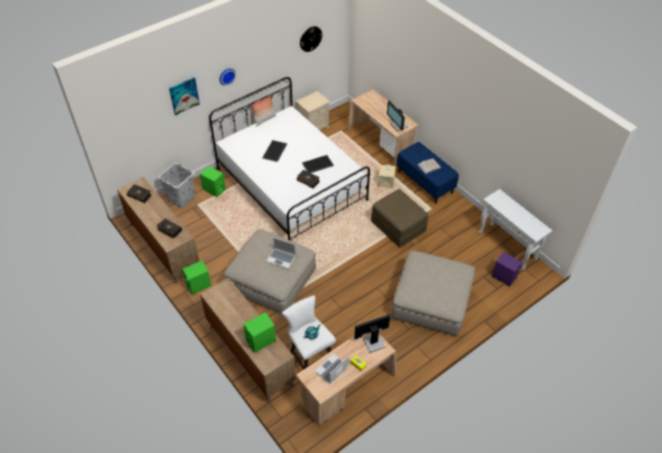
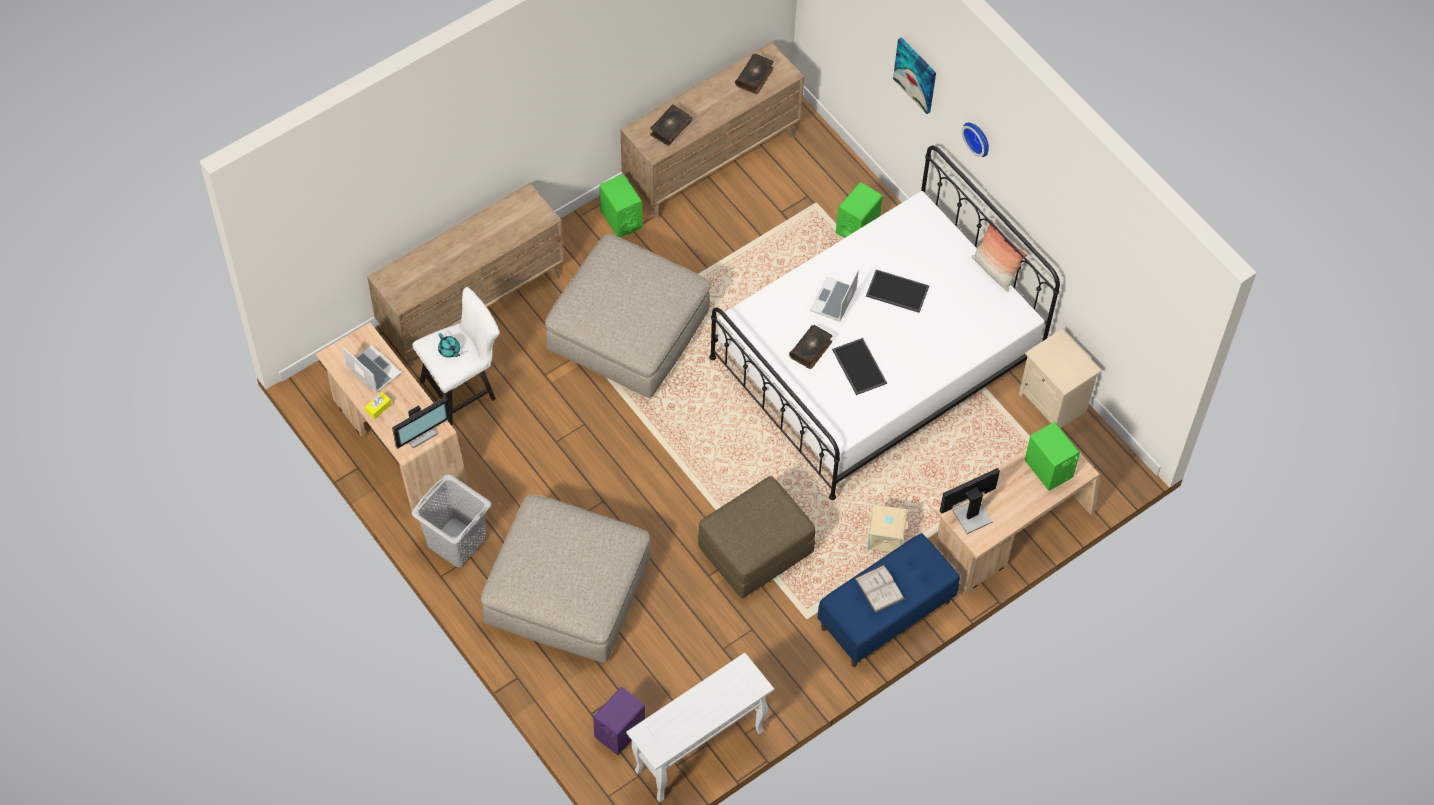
camera: 90 degrees right, 10 degrees up
grey laundry basket [157,162,195,208] -> grey laundry basket moved to [411,474,491,567]
green speaker [243,312,276,353] -> green speaker moved to [1025,422,1080,491]
laptop [266,237,296,269] -> laptop moved to [810,270,859,322]
wall clock [300,26,323,52] -> none
monitor [354,314,390,353] -> monitor turned 75 degrees clockwise [392,396,450,449]

